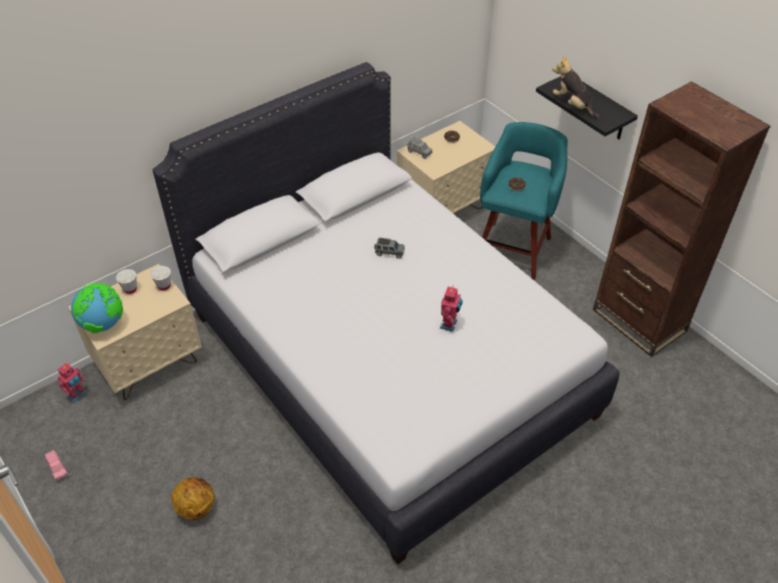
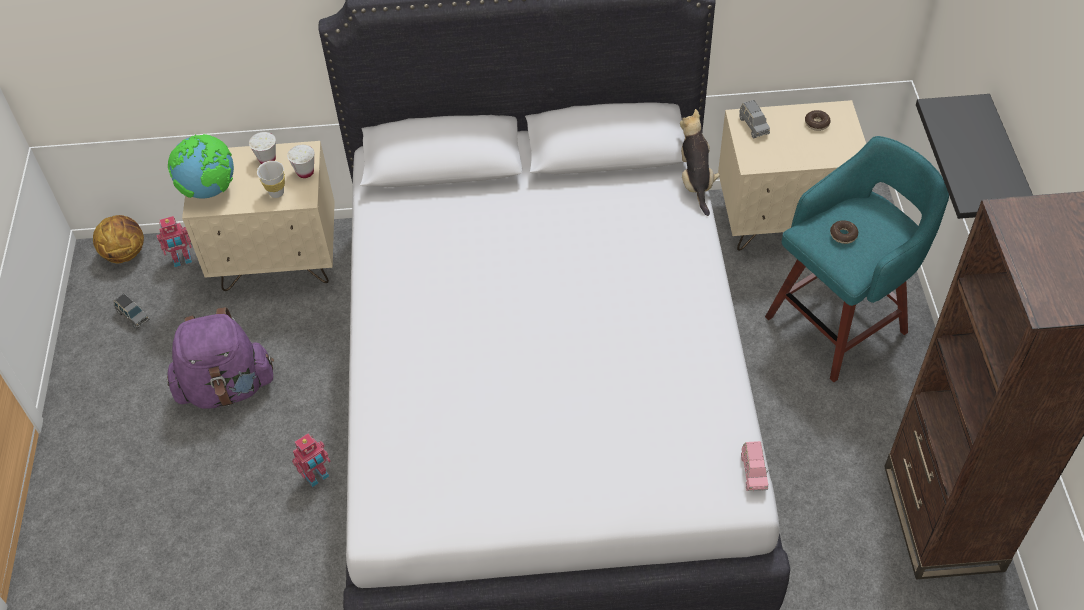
camera: 35 degrees right, 5 degrees up
pink toy car [45,450,69,482] -> pink toy car moved to [741,441,769,491]
basketball [171,477,214,520] -> basketball moved to [93,215,144,263]
grey toy car [374,238,405,259] -> grey toy car moved to [114,293,149,329]
toy robot [440,286,463,332] -> toy robot moved to [292,434,331,488]
plush toy [552,55,600,120] -> plush toy moved to [680,109,720,216]
none -> purple backpack [167,307,274,409]
none -> white cup [257,161,285,198]

